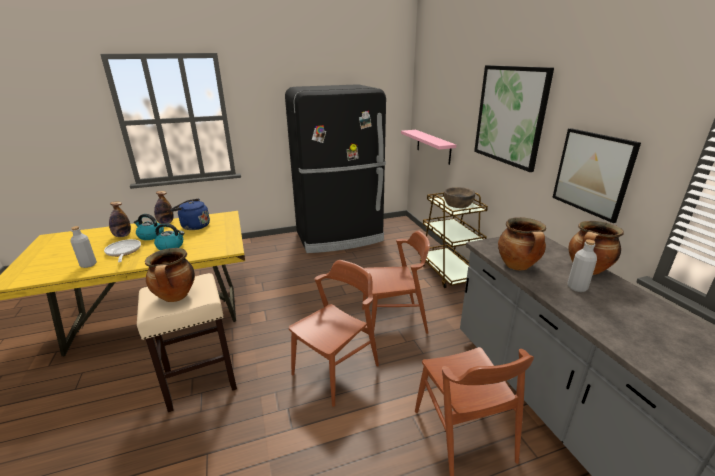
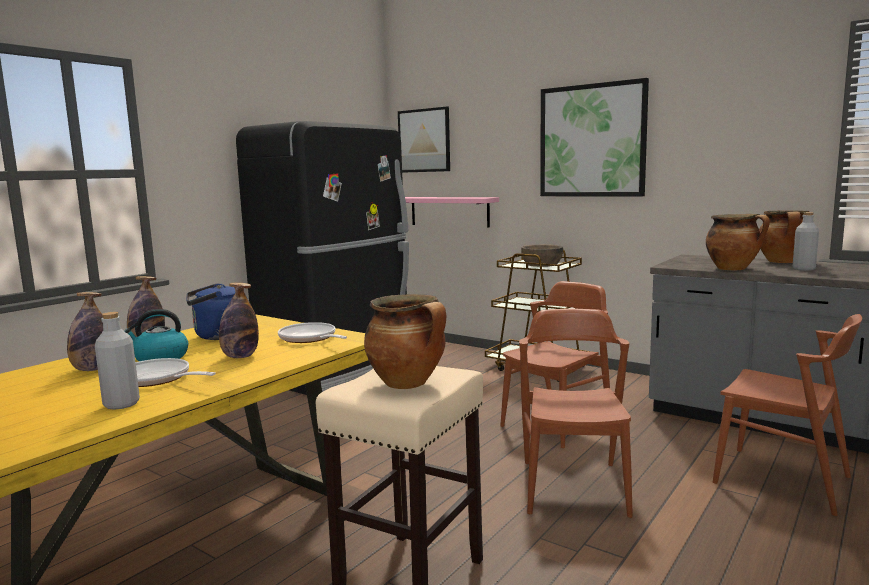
camera: 35 degrees left, 15 degrees down
kettle [154,223,184,250] -> bottle [219,283,259,358]
picture [552,128,641,223] -> picture moved to [398,107,450,173]
none -> frying pan [278,322,347,343]

